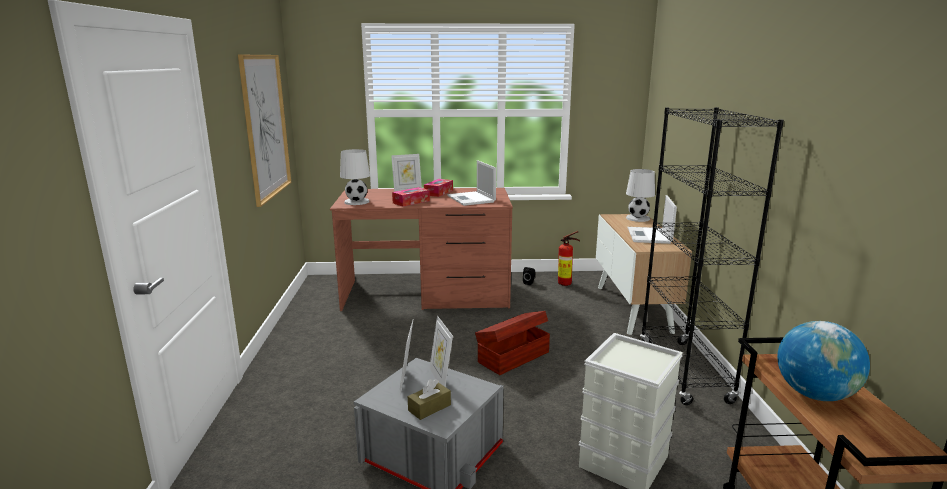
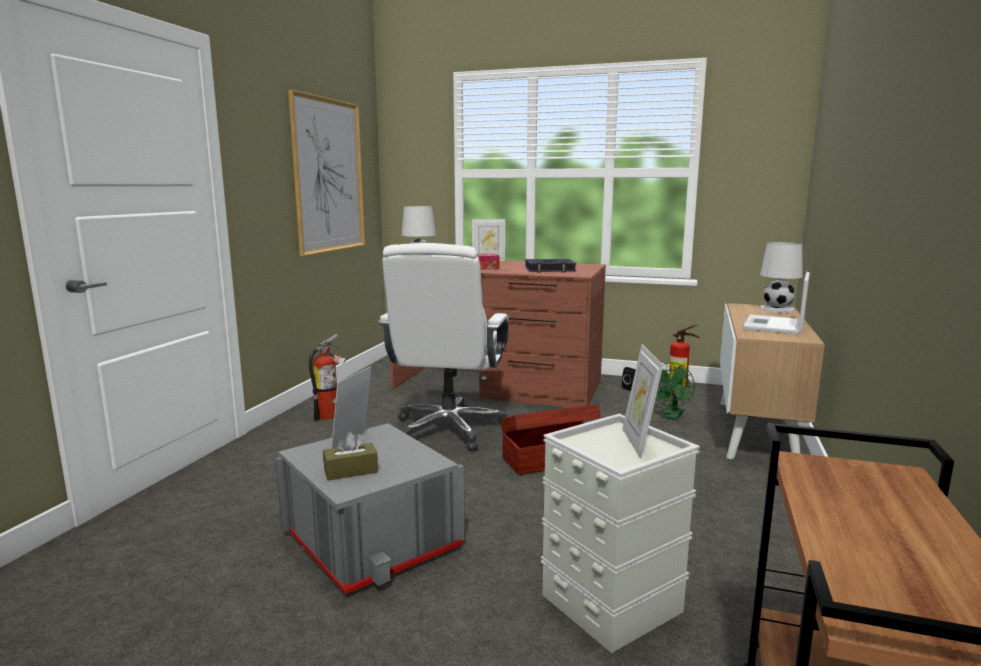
camera: 20 degrees right, 5 degrees down
tissue box [424,179,453,197] -> none
picture frame [429,316,453,386] -> picture frame moved to [622,344,663,459]
laptop [447,160,496,206] -> book [525,259,577,273]
black bookcase [640,107,784,405] -> none
globe [777,321,870,401] -> none
none -> fire extinguisher [309,334,348,420]
none -> white office chair [378,243,509,451]
none -> green fan [655,363,695,420]

